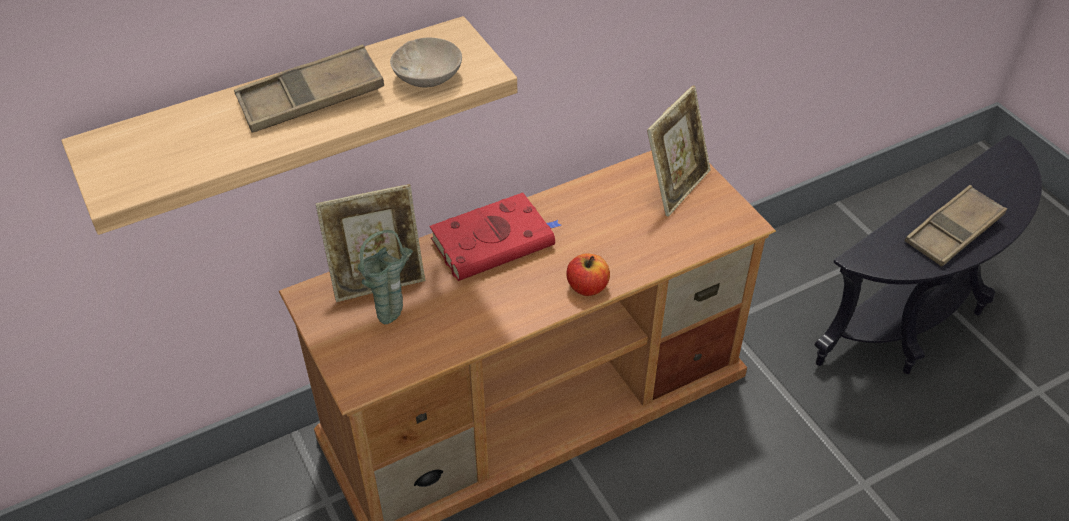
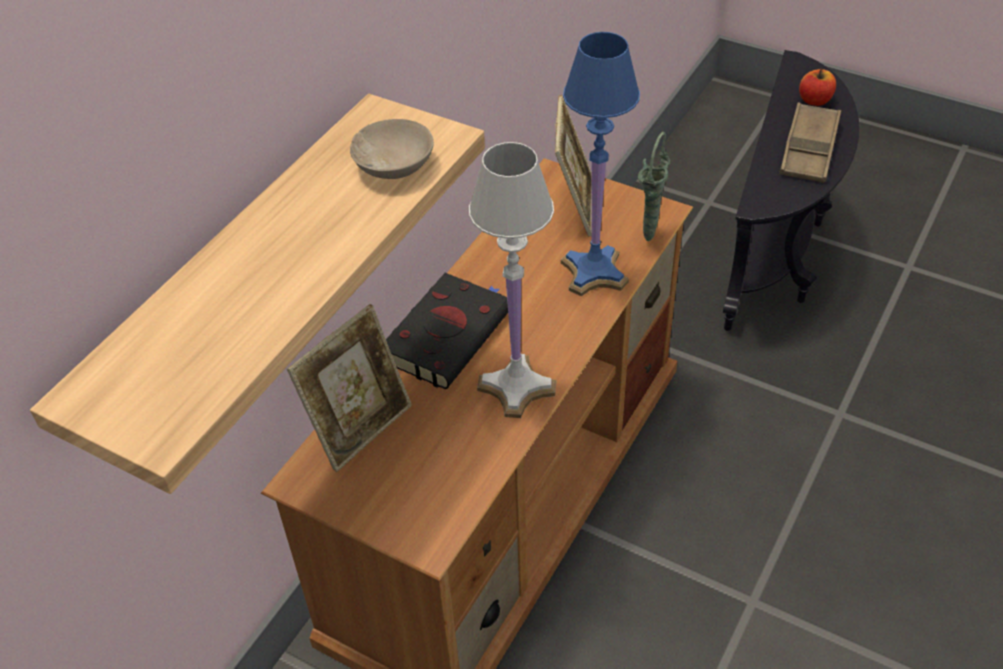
camera: 30 degrees left, 0 degrees up
brown tray [234,44,384,133] -> none
green vase [358,230,413,324] -> green vase moved to [638,132,670,241]
red book [430,193,561,281] -> black book [386,273,508,389]
apple [567,253,610,296] -> apple moved to [799,68,836,106]
none -> white table lamp [469,142,556,418]
none -> blue table lamp [561,32,640,296]

